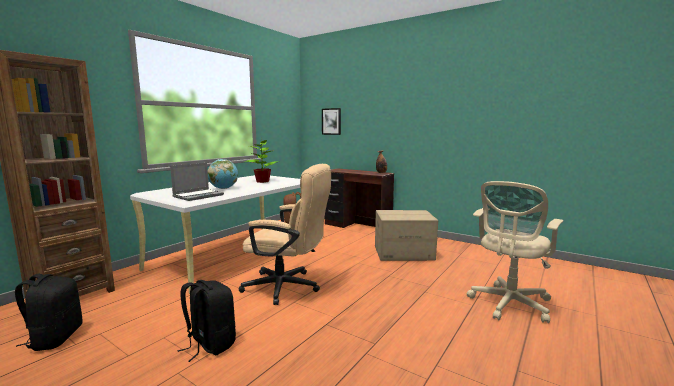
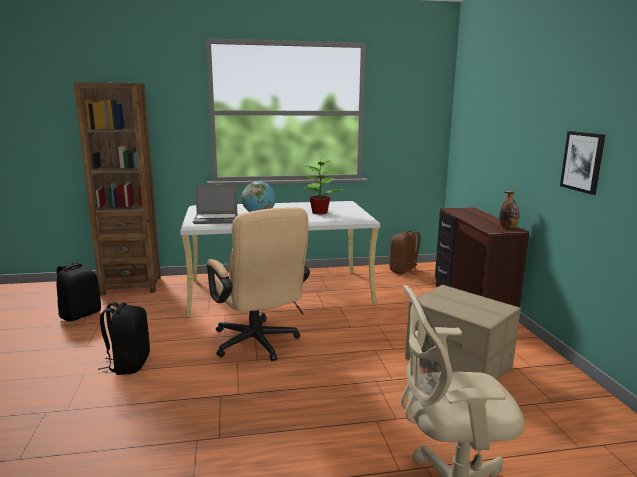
camera: 45 degrees right, 5 degrees up
picture [322,108,341,135] -> picture moved to [560,131,605,195]

